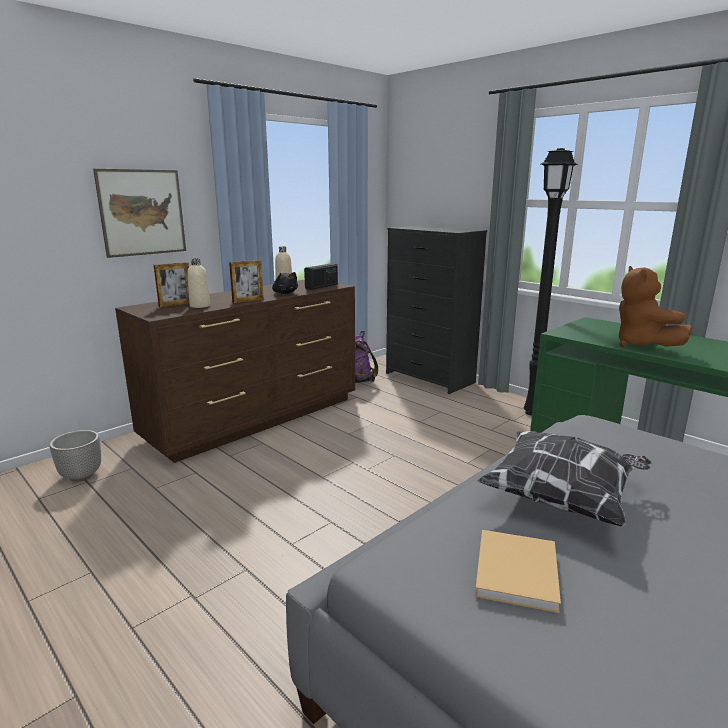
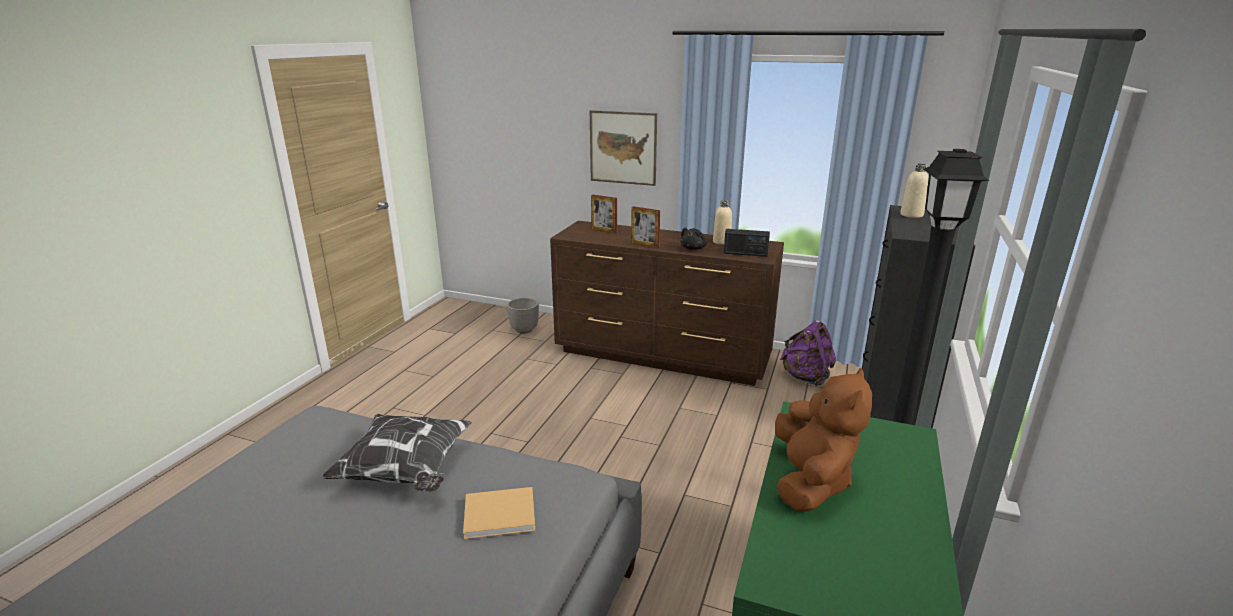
camera: 65 degrees right, 5 degrees up
beige bottle [187,258,210,308] -> beige bottle moved to [900,164,929,218]
beige book [475,530,561,613] -> beige book moved to [463,487,535,540]
brown plush toy [619,266,692,347] -> brown plush toy turned 135 degrees clockwise [775,367,872,512]

